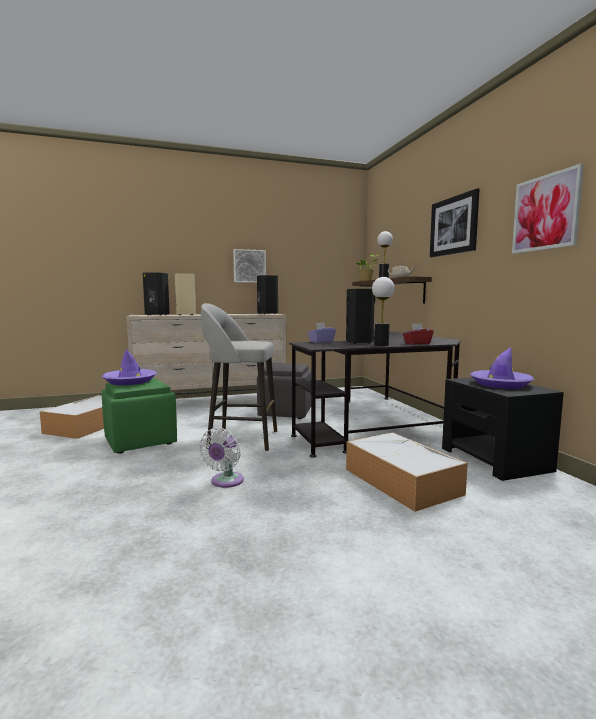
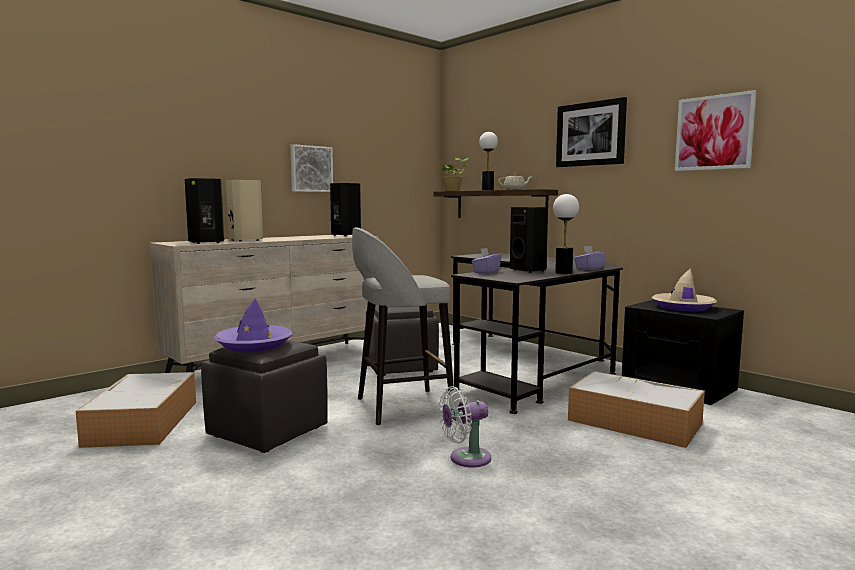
camera: 25 degrees left, 0 degrees up
green ottoman [102,378,177,454] -> grey ottoman [201,340,328,453]
white fan [199,428,244,488] -> white fan turned 75 degrees clockwise [439,386,491,467]
red tissue box [403,323,434,345] -> purple tissue box [574,246,606,270]
purple hat [470,347,534,389] -> beige hat [652,268,717,312]

